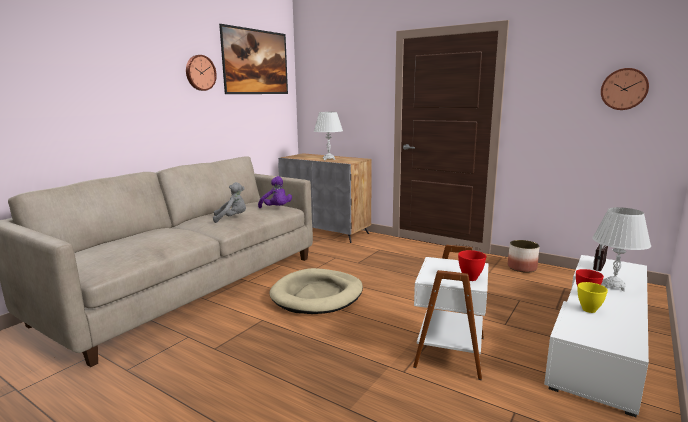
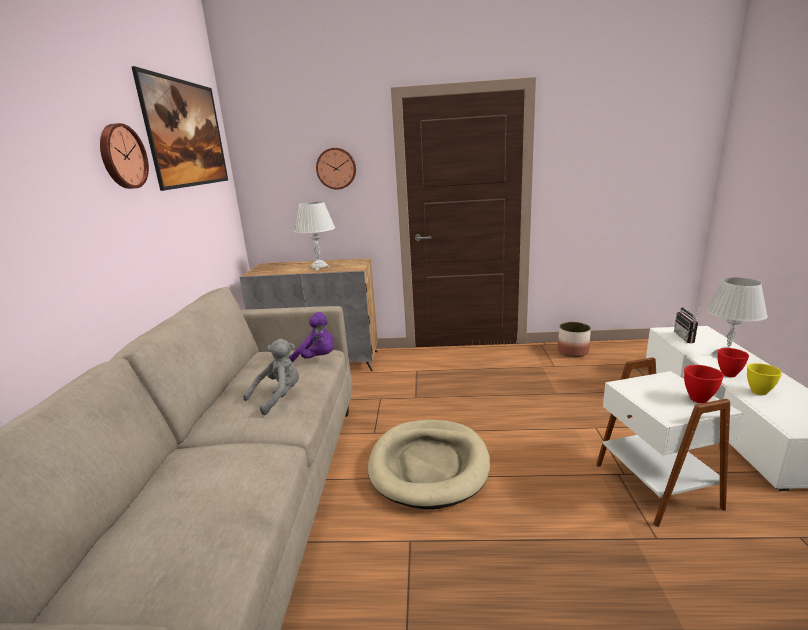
camera: 30 degrees left, 5 degrees up
wall clock [601,68,649,110] -> wall clock moved to [316,148,356,190]

